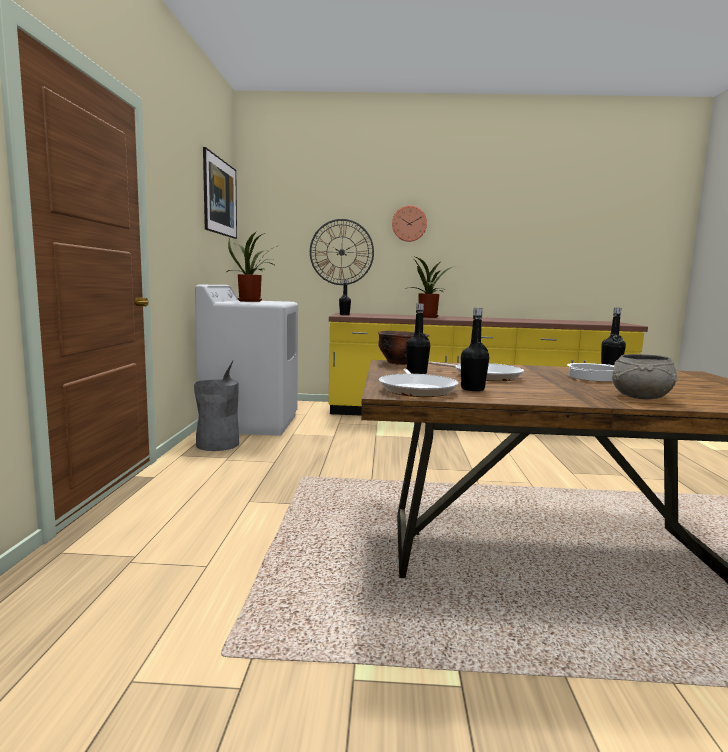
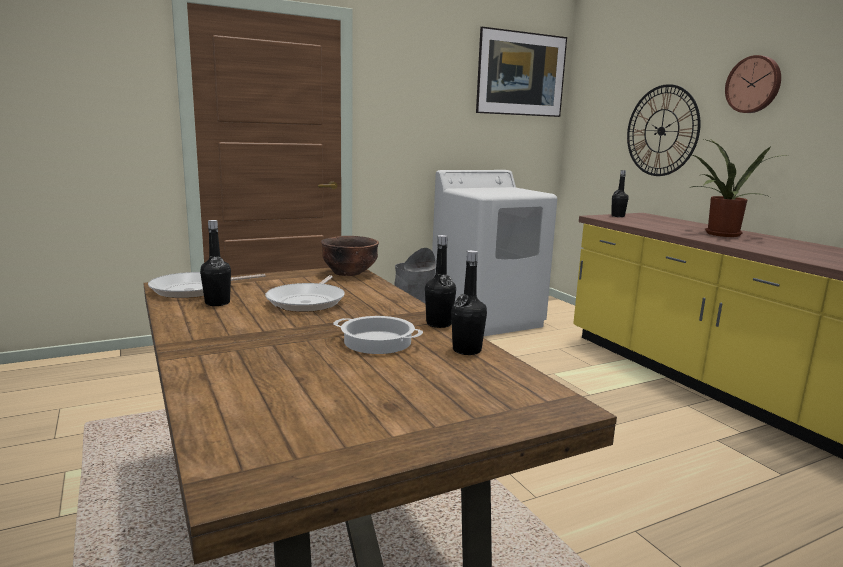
camera: 60 degrees right, 5 degrees up
potted plant [227,232,281,302] -> none
black bottle [406,303,430,374] -> black bottle moved to [425,235,456,328]
grey bowl [612,354,677,399] -> none

